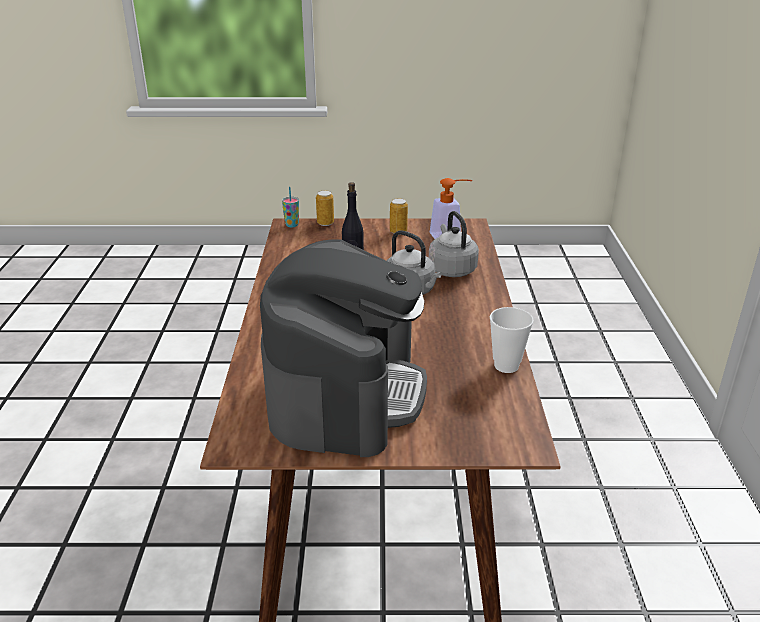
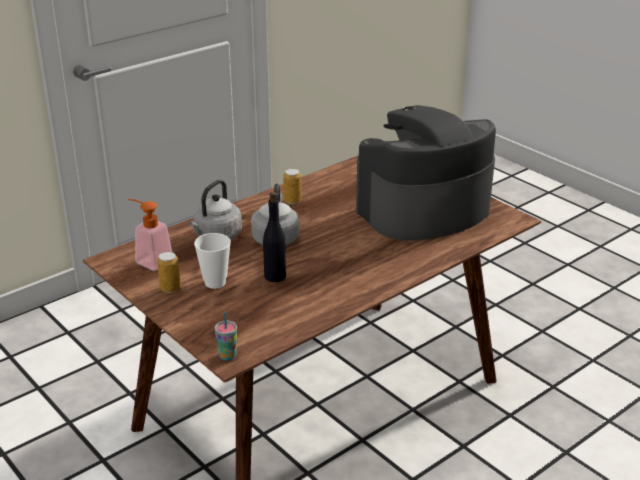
camera: 130 degrees left, 0 degrees up
can [316,190,334,226] -> can moved to [283,168,301,204]
cup [490,307,534,373] -> cup moved to [194,233,231,289]

